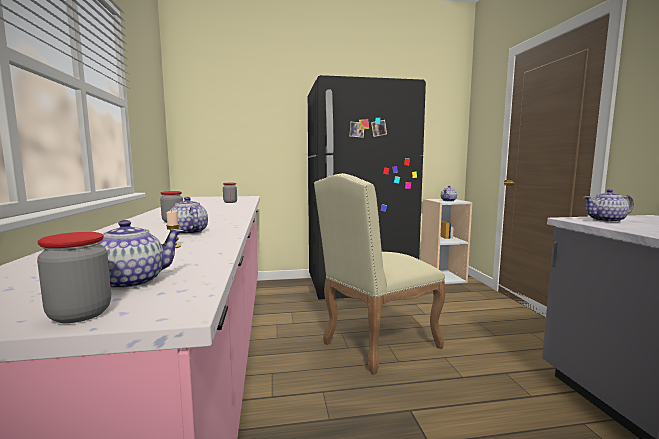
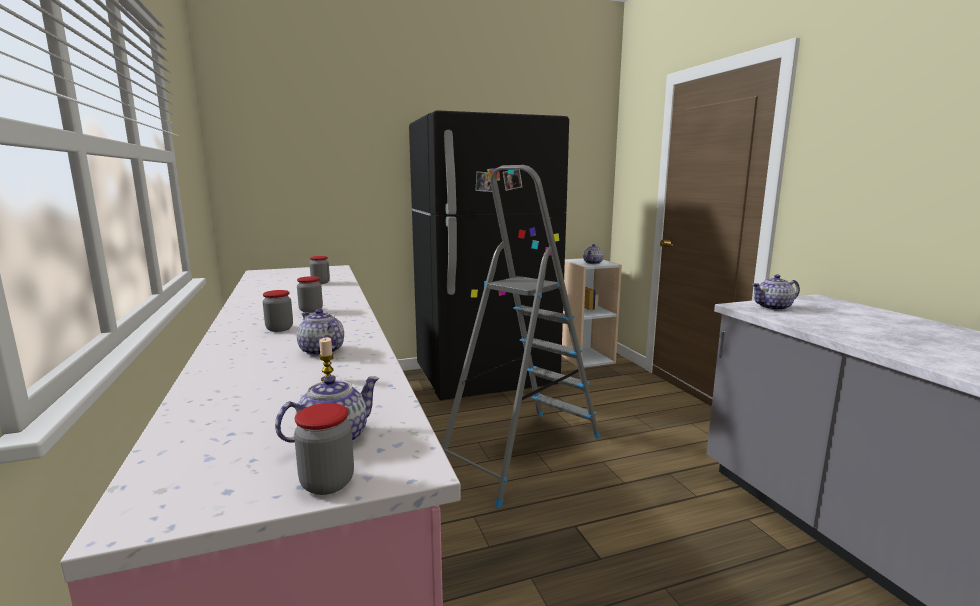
camera: 10 degrees left, 5 degrees up
beige chair [314,173,445,374] -> grey step ladder [442,165,600,508]
none -> jar [297,276,323,313]

